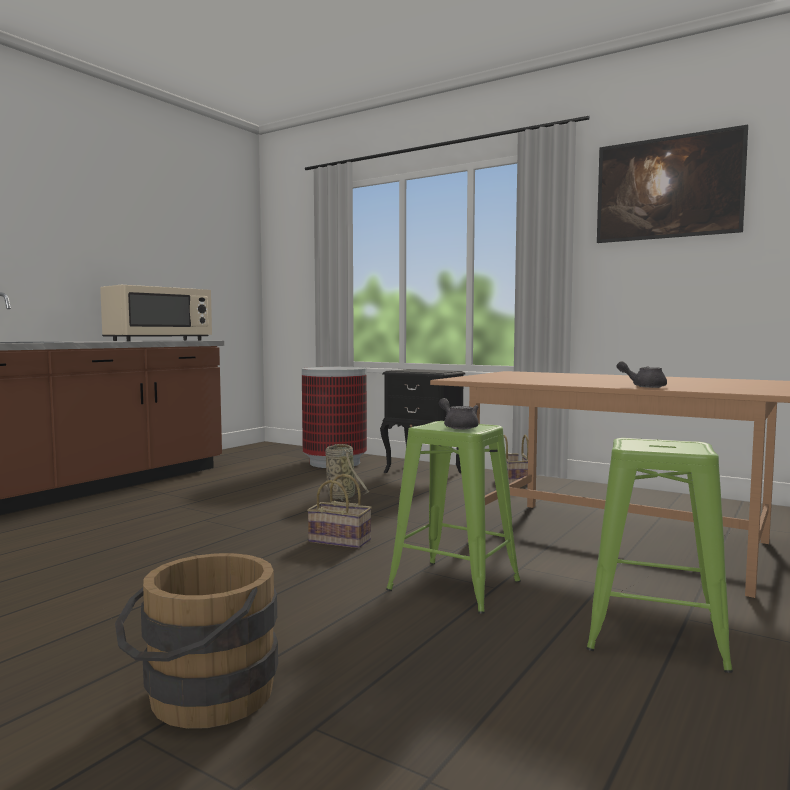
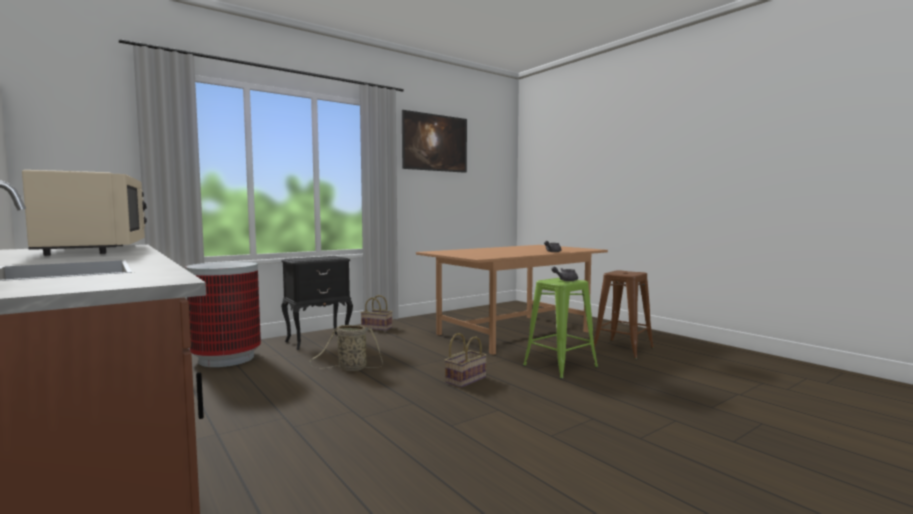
camera: 70 degrees left, 0 degrees up
brown bucket [115,553,278,729] -> none
green stool [586,438,733,673] -> brown stool [594,270,654,359]

